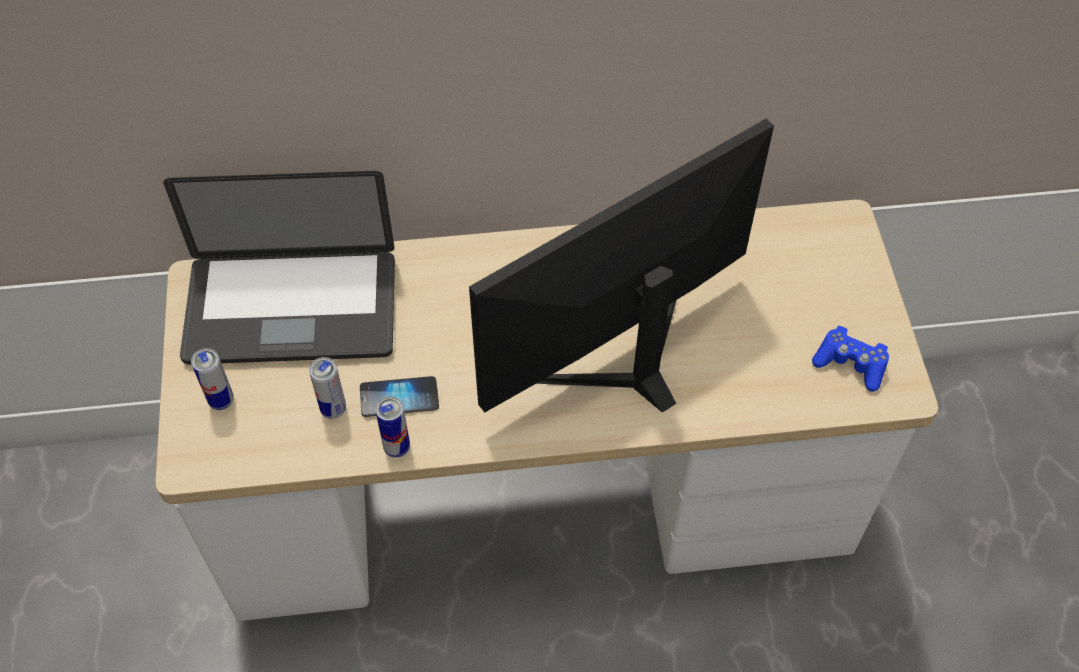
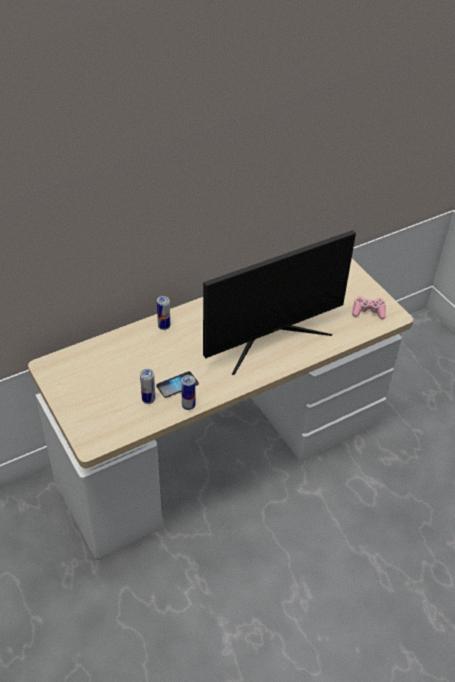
camera: 25 degrees left, 10 degrees down
laptop [163,171,395,365] -> none
can [191,348,234,410] -> can moved to [157,296,170,330]
monitor [469,119,774,413] -> monitor turned 150 degrees counterclockwise [203,230,356,375]
blue game controller [812,326,889,392] -> pink game controller [352,296,386,319]

